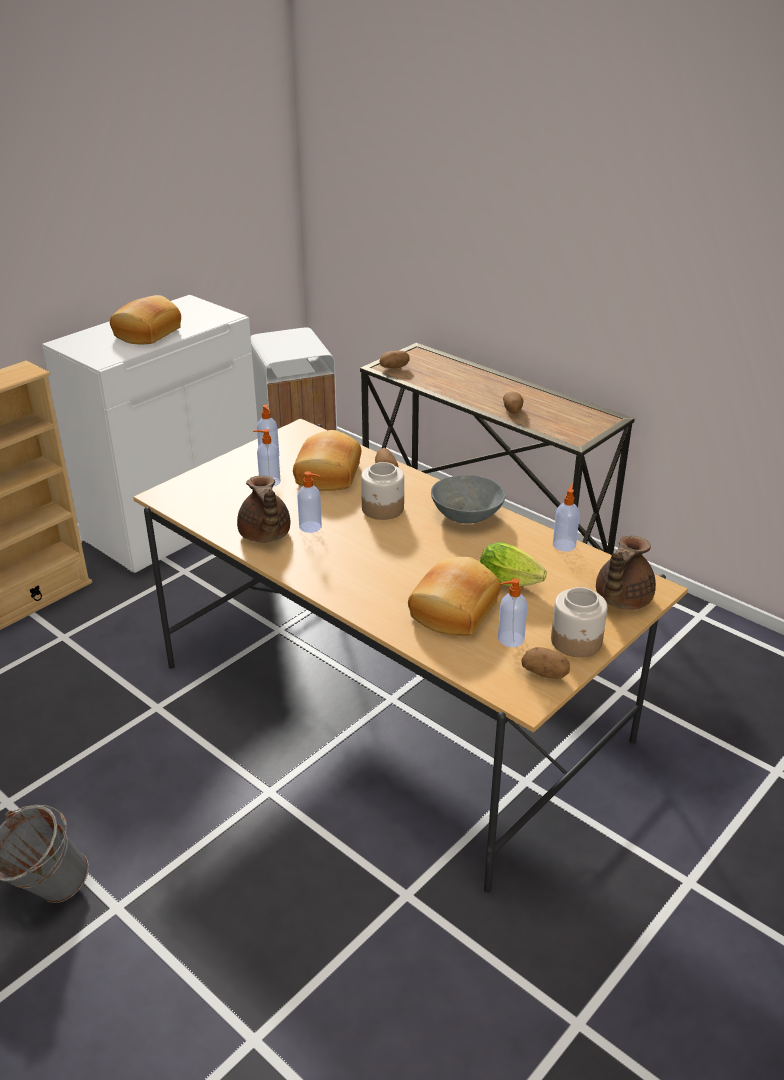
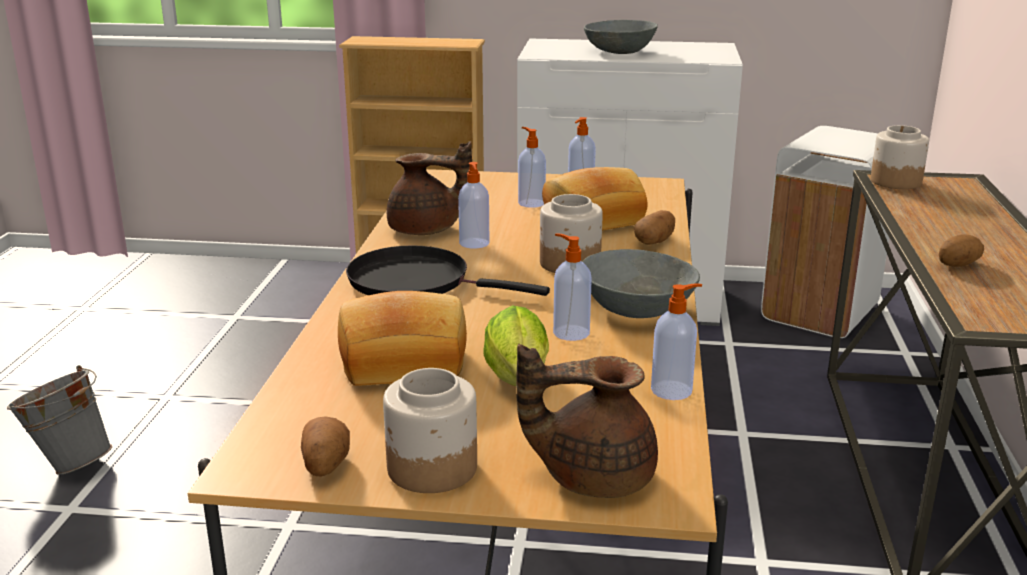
camera: 55 degrees right, 10 degrees down
bread [110,295,181,344] -> grey bowl [584,20,658,54]
brown teapot [237,475,290,542] -> brown teapot turned 120 degrees counterclockwise [387,141,472,235]
potato [380,351,410,368] -> jar [871,125,929,189]
soap dispenser [498,578,528,647] -> soap dispenser moved to [553,233,592,341]
none -> black frying pan [346,246,550,296]

